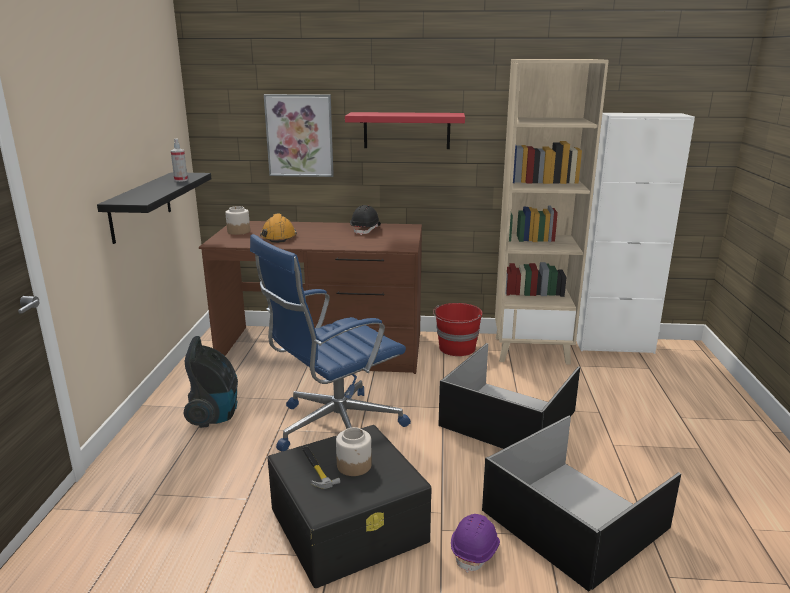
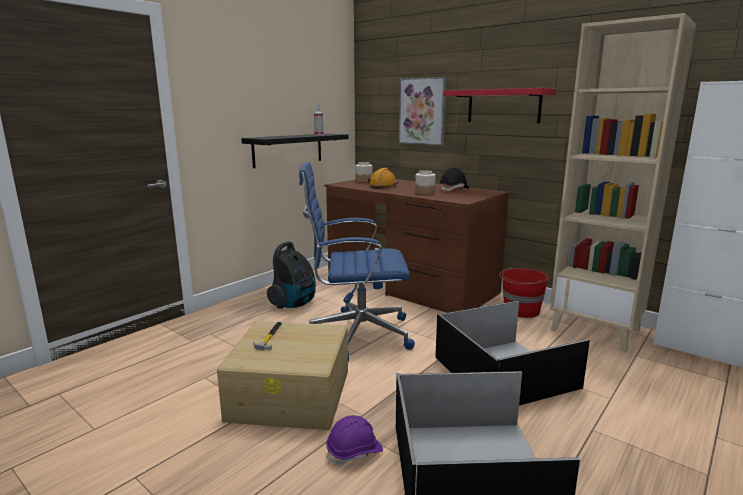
camera: 35 degrees right, 5 degrees down
black storage box [267,425,432,588] -> beige storage box [217,321,348,430]
jar [336,427,372,476] -> jar moved to [415,171,436,195]

